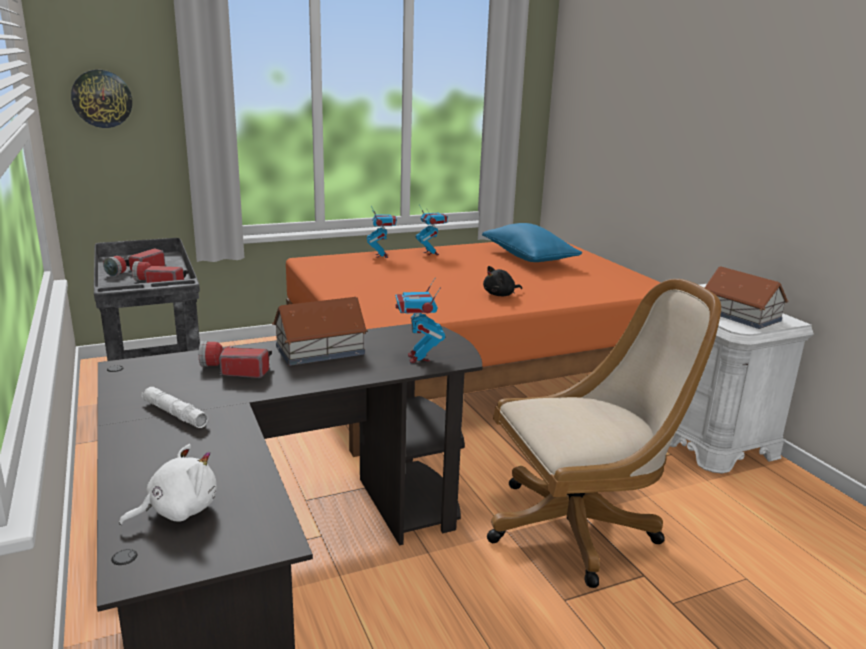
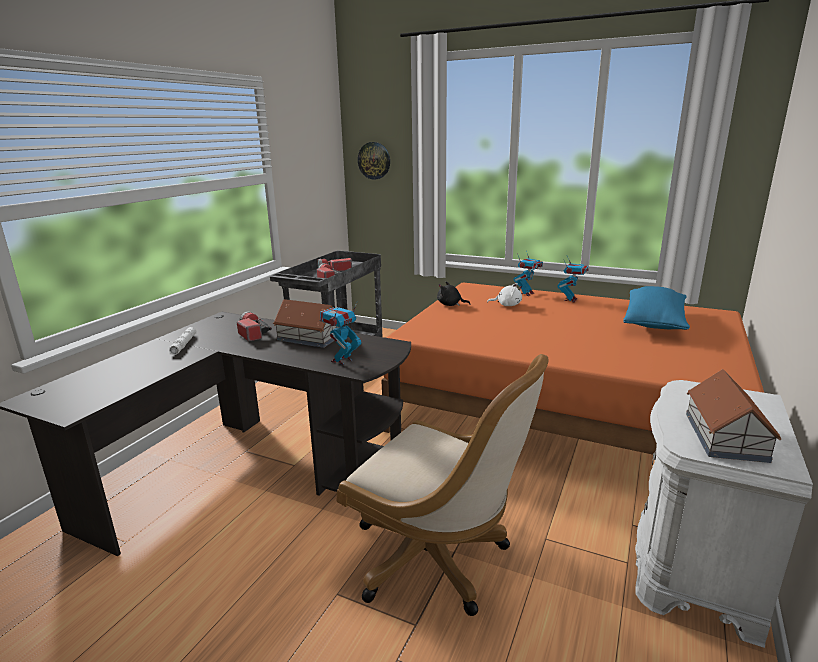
camera: 50 degrees right, 0 degrees up
white plush toy [119,444,217,525] -> white plush toy moved to [487,283,522,306]
black plush toy [483,266,522,296] -> black plush toy moved to [437,281,470,306]

